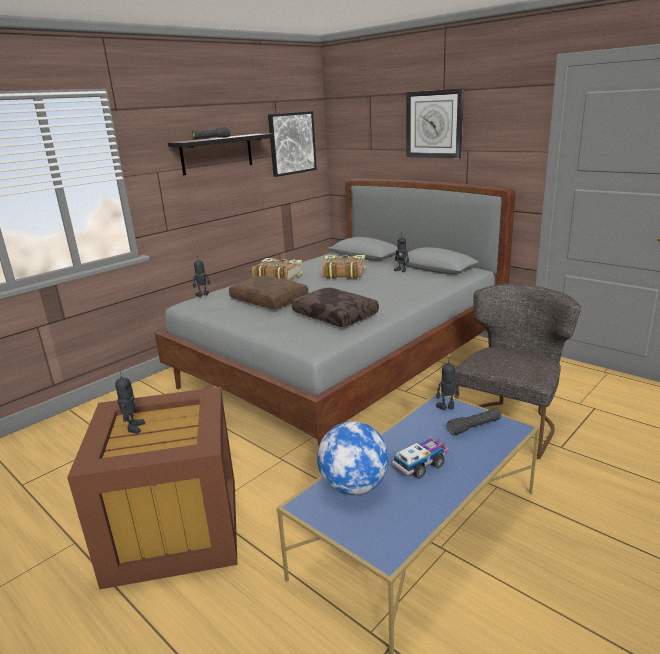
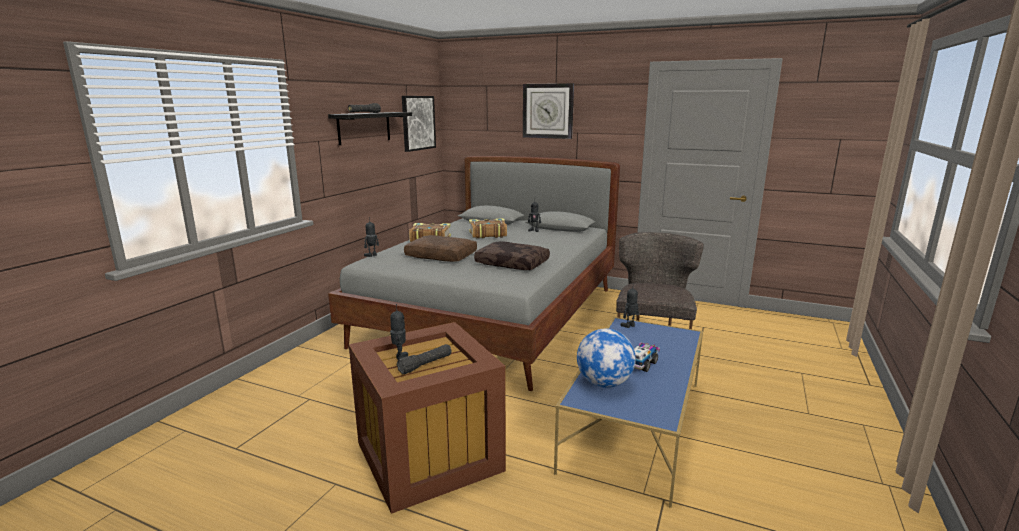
camera: 20 degrees left, 5 degrees down
black flashlight [447,408,501,435] -> black flashlight moved to [397,344,452,374]

